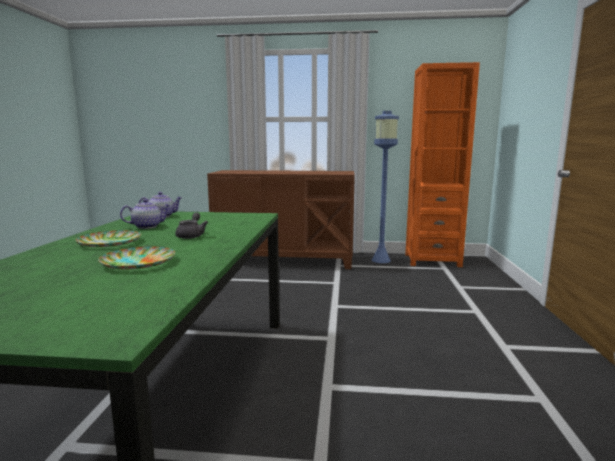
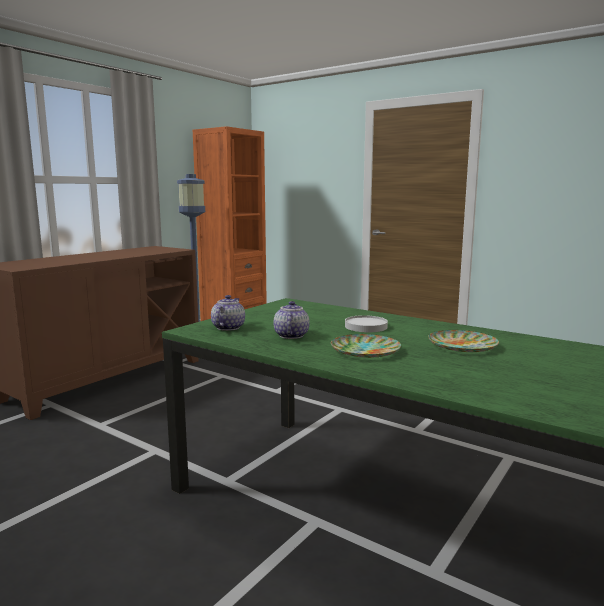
camera: 60 degrees left, 0 degrees up
grey teapot [175,212,208,239] -> white plate [345,315,388,332]

